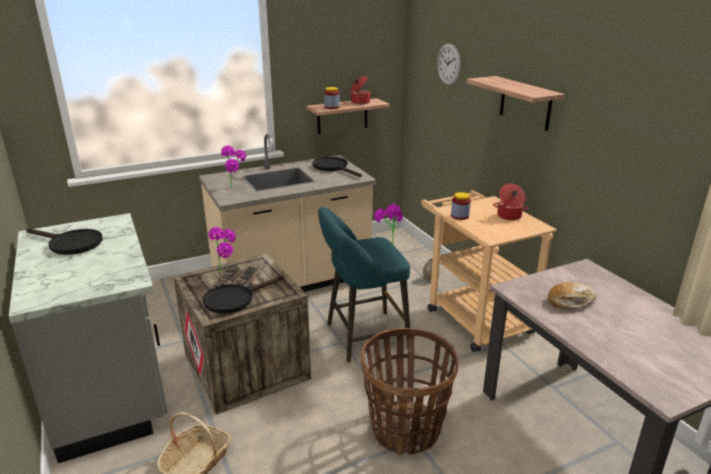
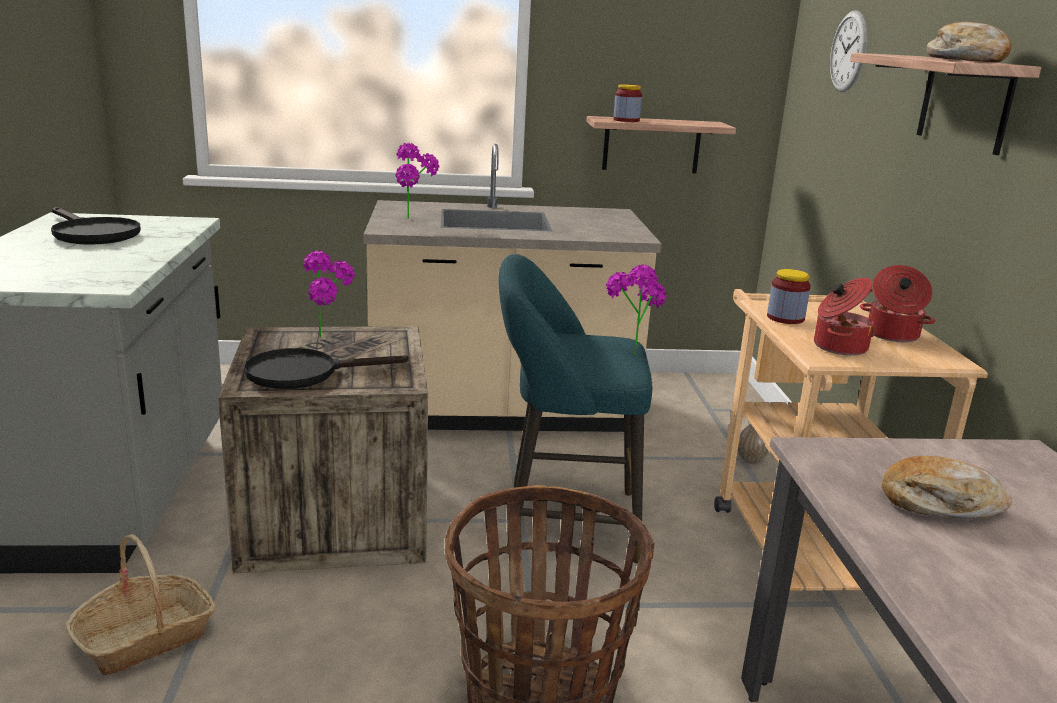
camera: 20 degrees right, 5 degrees down
black frying pan [312,157,362,177] -> none
cooking pot [351,76,371,104] -> cooking pot moved to [814,278,876,356]
none -> bread [927,22,1011,62]

